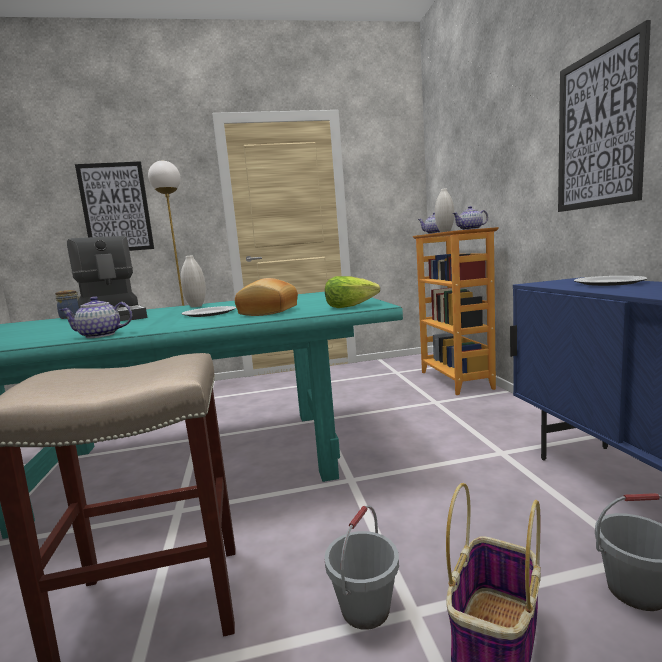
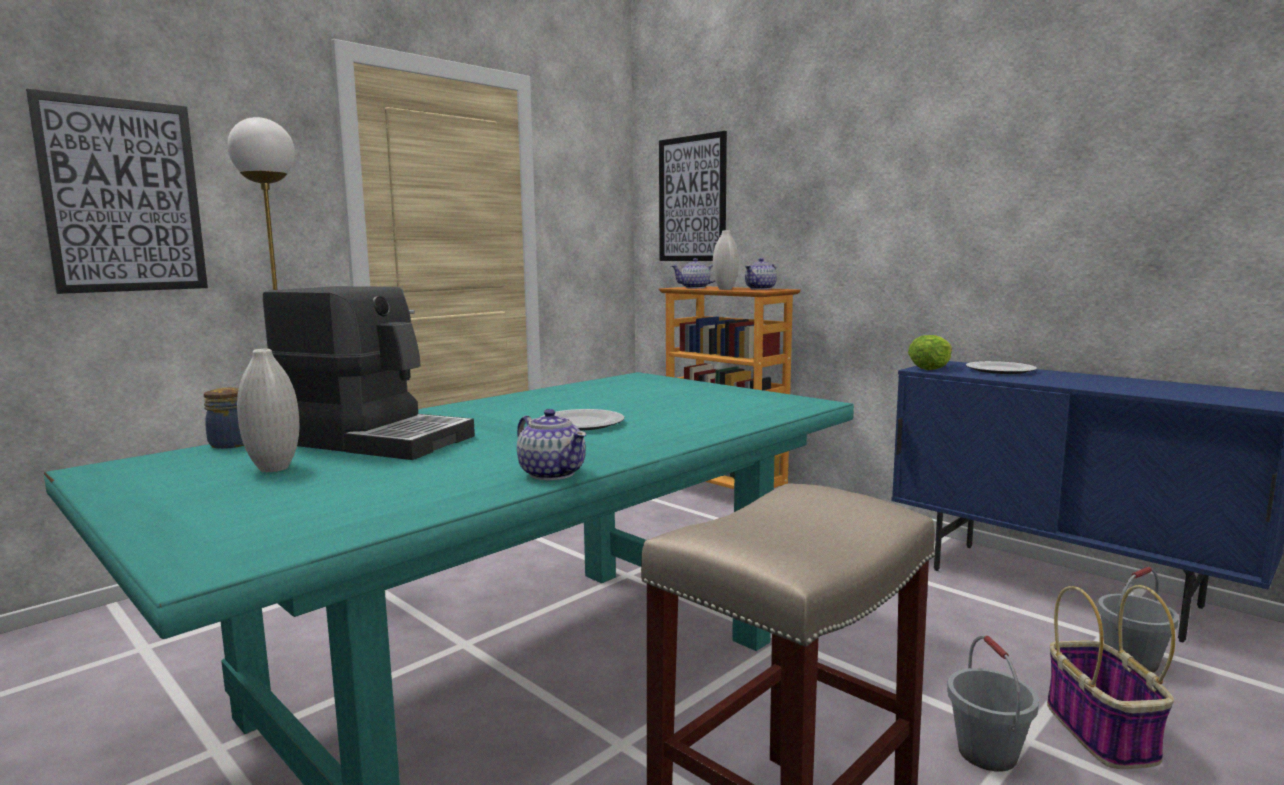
camera: 35 degrees left, 0 degrees up
teapot [60,296,132,338] -> teapot turned 90 degrees counterclockwise [517,409,587,480]
white vase [181,255,206,307] -> white vase moved to [237,349,299,472]
bread [235,278,298,316] -> none
lettuce [325,276,380,308] -> lettuce moved to [908,335,952,370]
picture [558,20,651,212] -> picture moved to [659,131,727,261]

